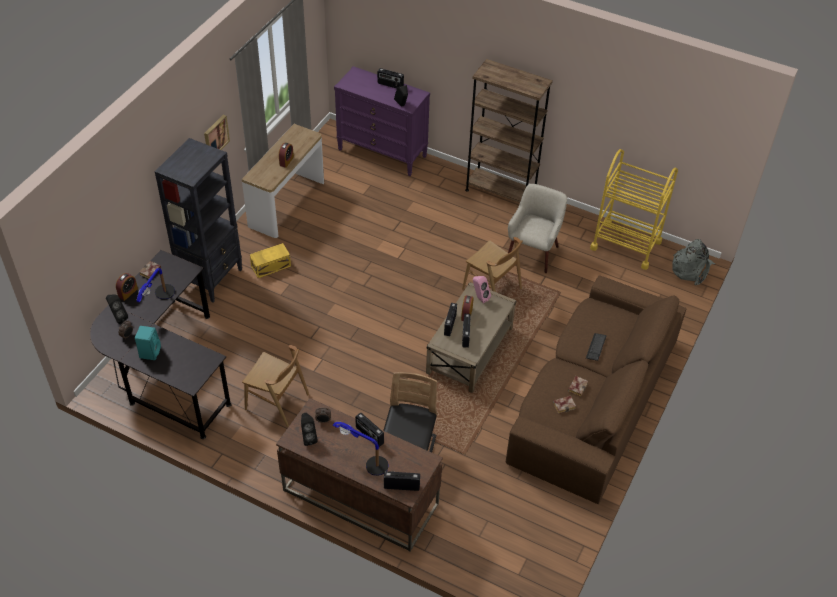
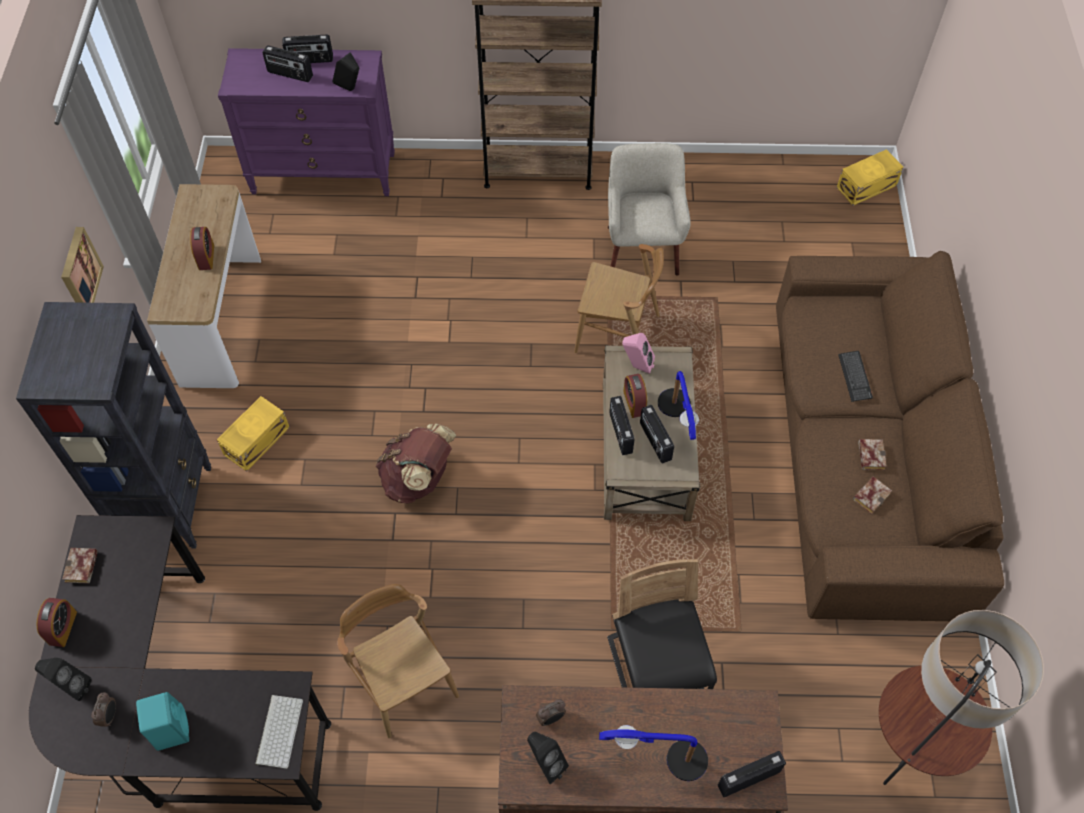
camera: 25 degrees left, 10 degrees up
table lamp [137,268,175,303] -> table lamp moved to [658,371,699,440]
brown chair [242,345,309,427] -> brown chair turned 120 degrees counterclockwise [337,584,459,738]
radio [355,413,384,447] -> radio moved to [262,45,313,82]
yellow cart [590,149,678,270] -> none
grey backpack [672,239,715,285] -> yellow storage box [837,149,903,206]
none -> keyboard [255,695,303,769]
none -> brown backpack [375,423,456,504]
none -> floor lamp [879,610,1044,785]

